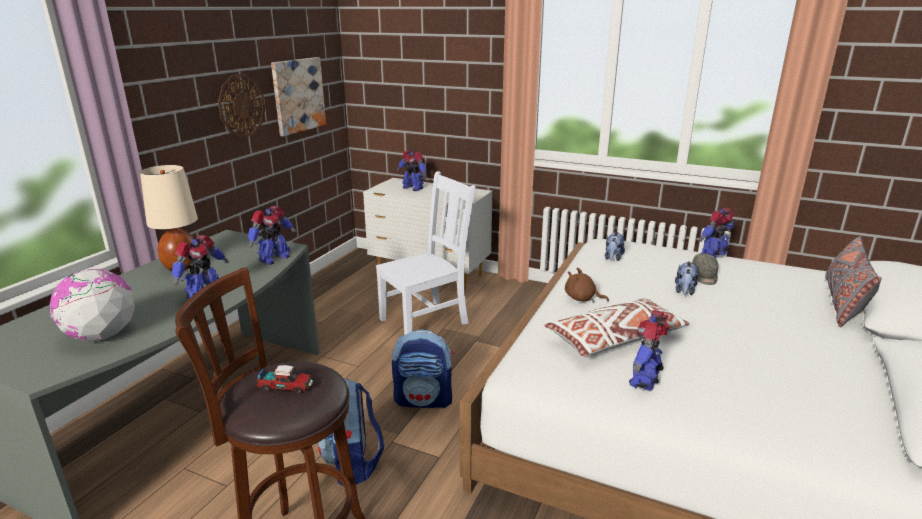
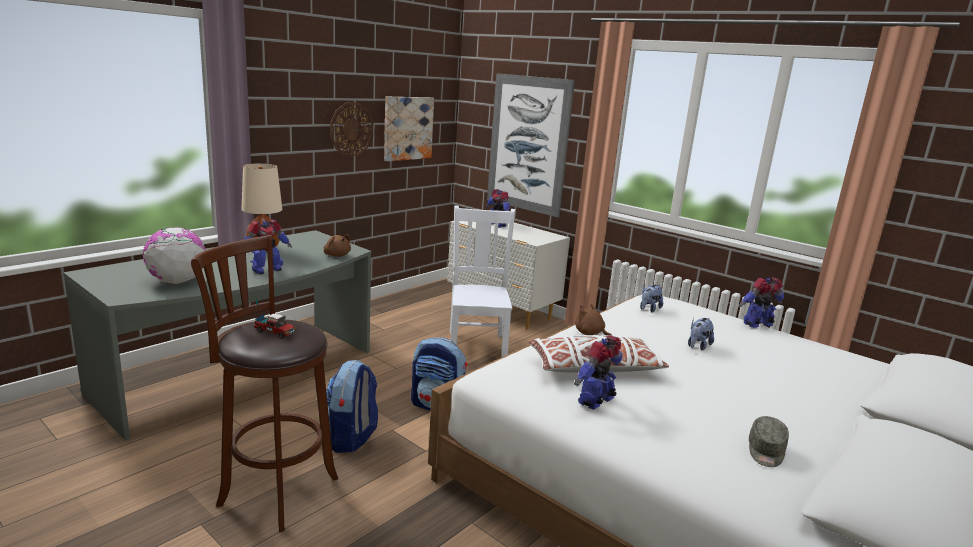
camera: 15 degrees right, 5 degrees down
toy robot [248,206,296,265] -> brown plush toy [324,234,351,257]
white chair [376,171,476,335] -> white chair turned 75 degrees counterclockwise [450,205,515,358]
grey cap [692,254,718,285] -> grey cap moved to [749,416,789,467]
grey pillow [825,236,882,327] -> none
none -> picture [487,73,575,218]

